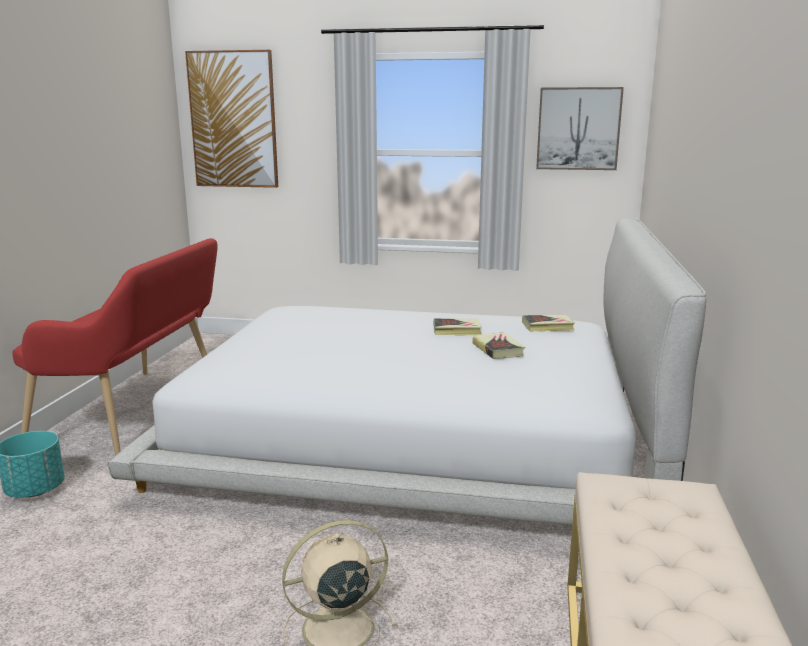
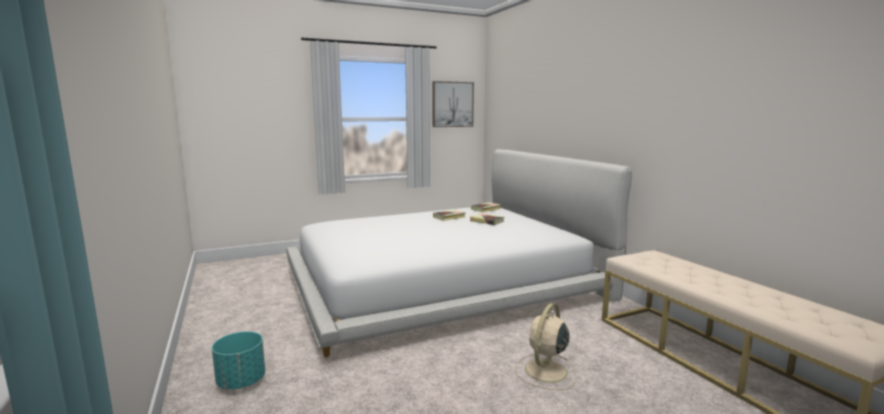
camera: 35 degrees left, 5 degrees down
red bench [12,238,218,456] -> none
picture [185,50,278,188] -> none

